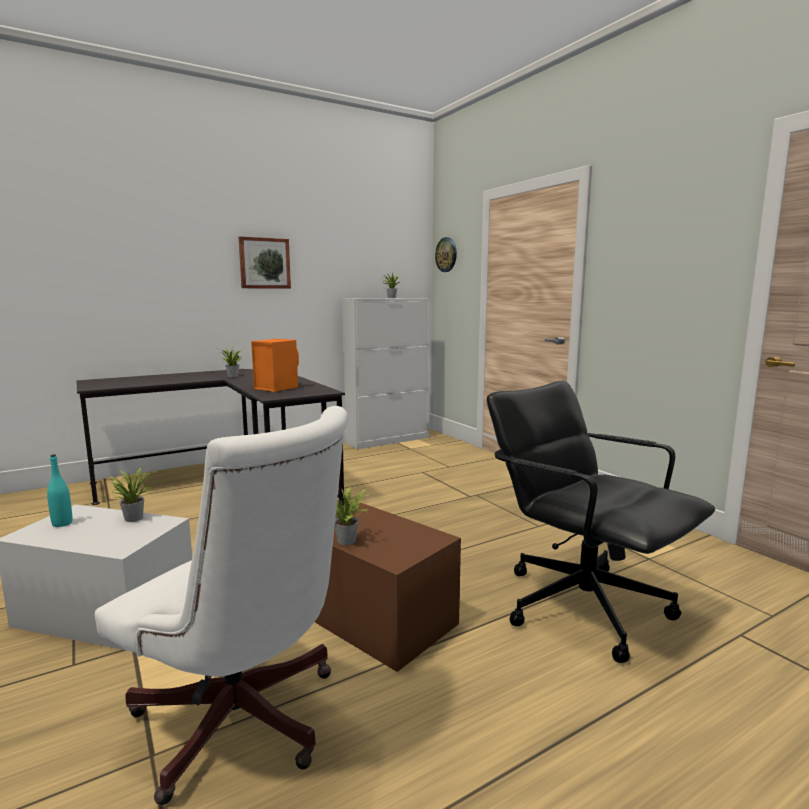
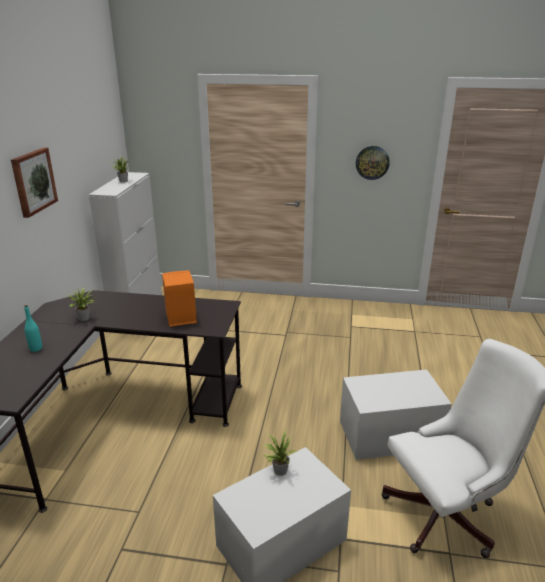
camera: 50 degrees left, 15 degrees up
turquoise bottle [47,454,73,527] -> turquoise bottle moved to [24,305,42,352]
brown storage box [315,501,461,672] -> white storage box [340,369,452,460]
potted plant [335,486,371,545] -> none
wall clock [435,237,457,272] -> wall clock moved to [356,146,390,180]
black office chair [487,381,715,663] -> none

